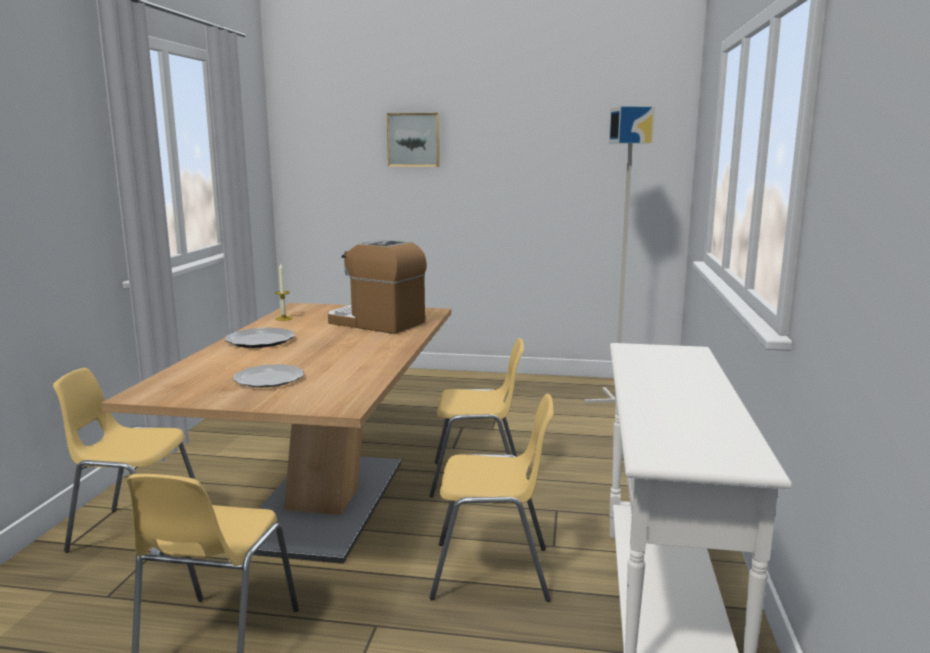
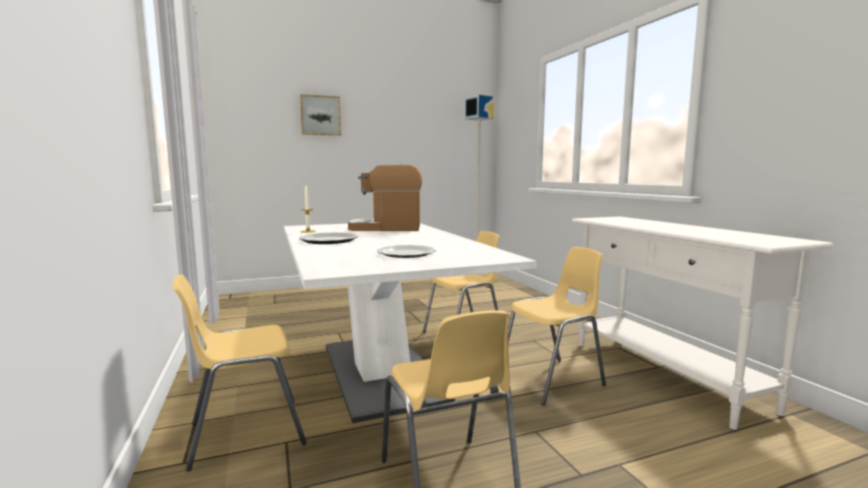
camera: 30 degrees left, 5 degrees down
brown dining table [101,303,451,564] -> white dining table [284,223,537,423]

